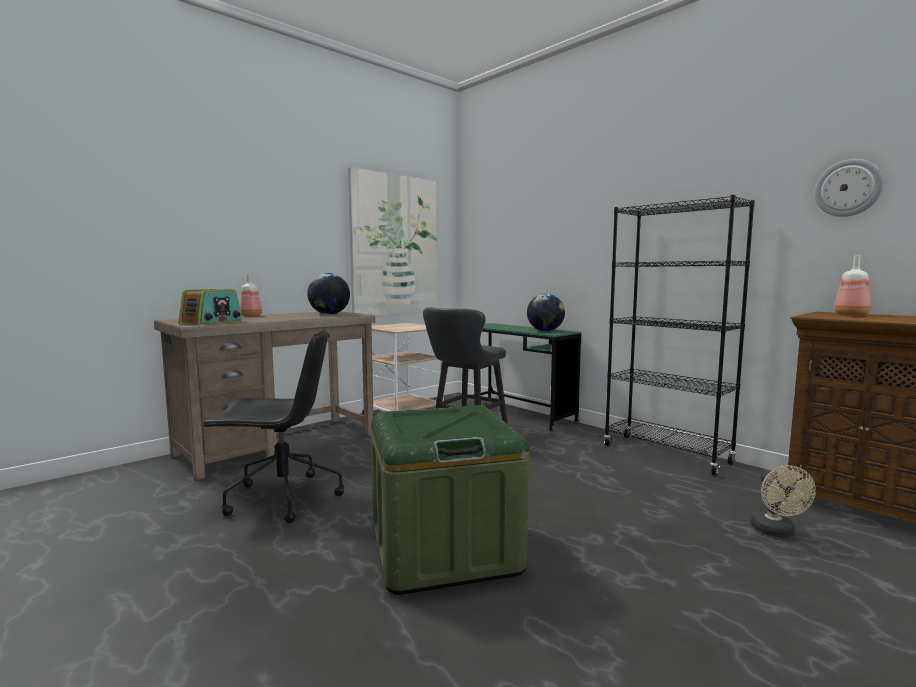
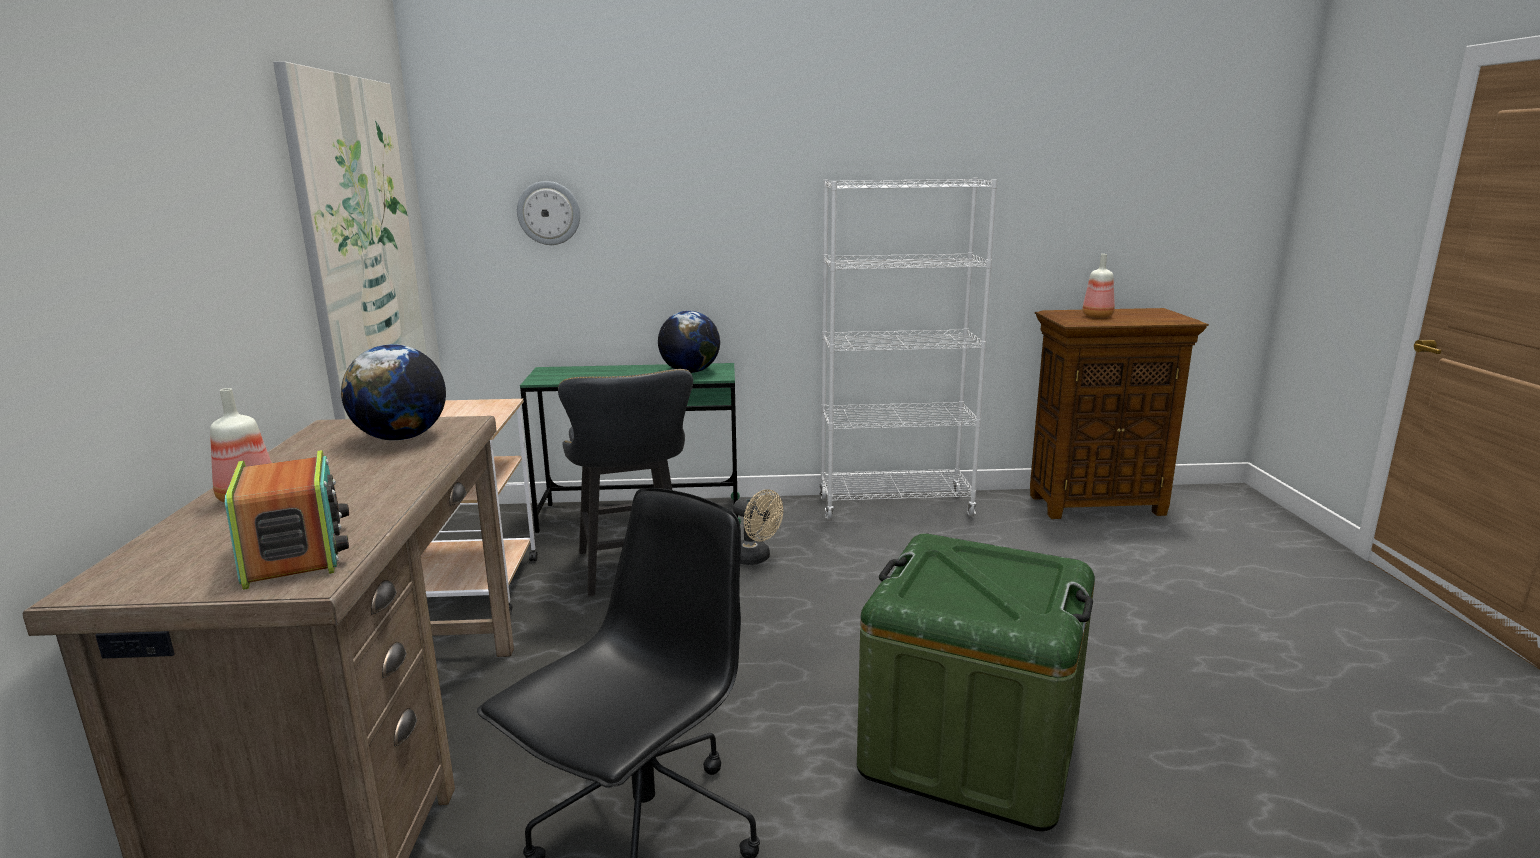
camera: 50 degrees left, 10 degrees up
black bookcase [604,195,755,476] -> white bookcase [819,177,998,521]
beige fan [750,465,816,537] -> beige fan moved to [733,489,783,565]
wall clock [815,159,884,217] -> wall clock moved to [517,181,580,245]

